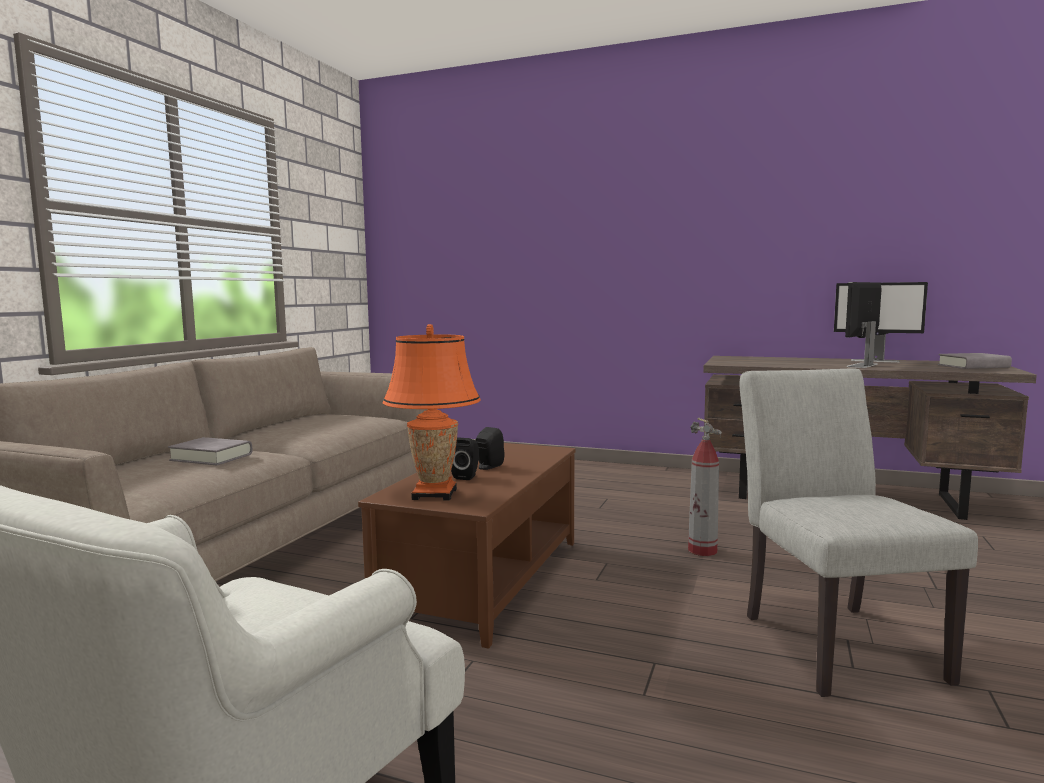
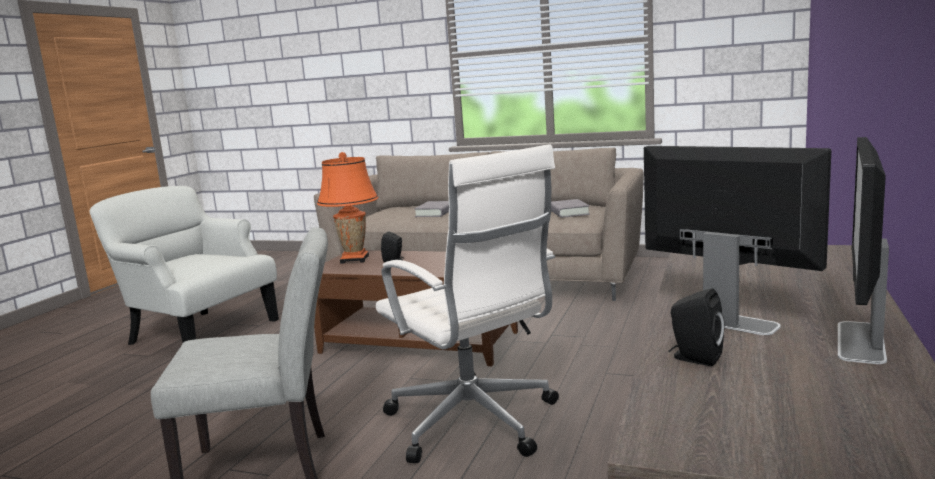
camera: 90 degrees right, 5 degrees up
black speaker [475,427,504,470] -> black speaker moved to [669,288,725,366]
fire extinguisher [688,418,722,556] -> white office chair [376,144,559,463]
grey book [938,353,1012,369] -> grey book moved to [551,199,590,218]

